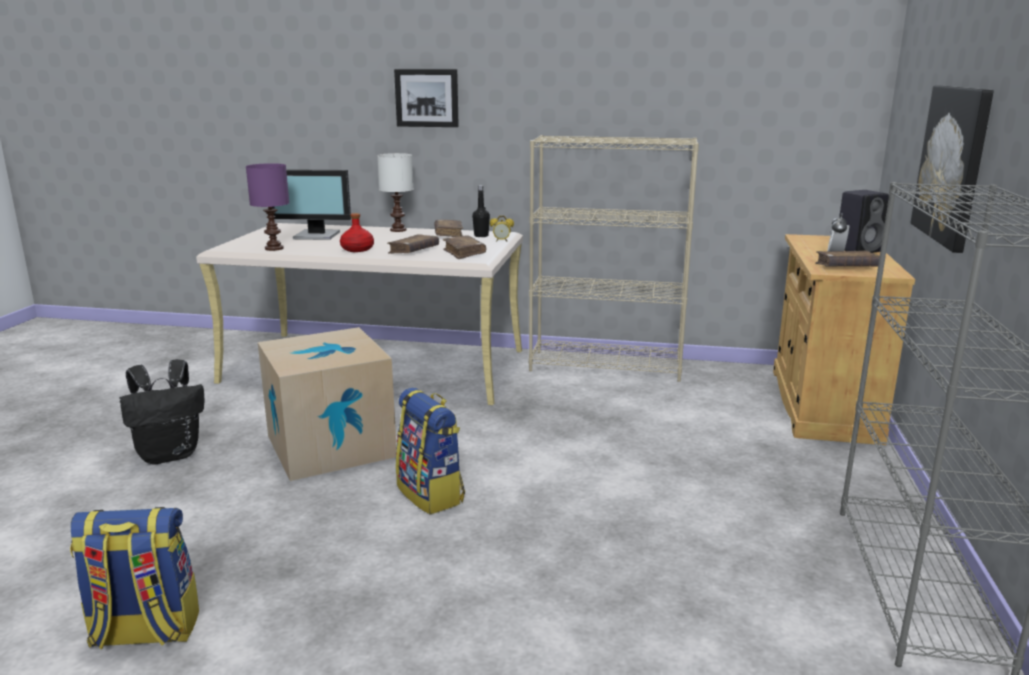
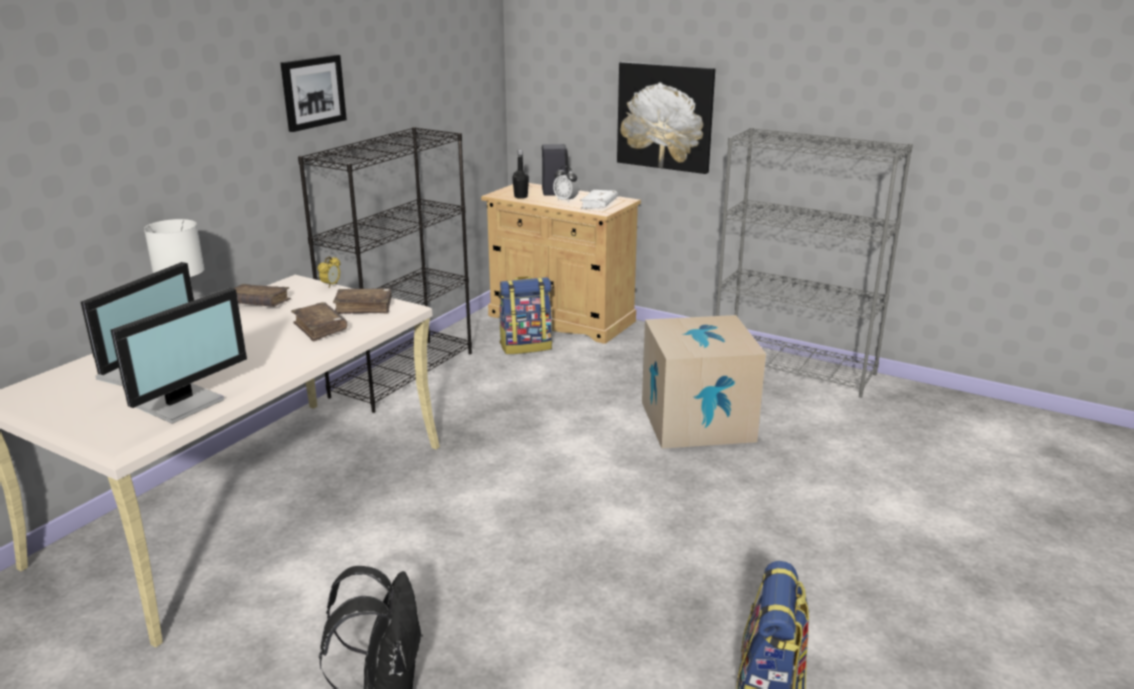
camera: 70 degrees left, 5 degrees up
purple table lamp [246,163,289,251] -> monitor [111,288,247,424]
cardboard box [258,327,397,481] -> cardboard box moved to [642,315,766,448]
red bottle [340,213,374,252] -> none
picture [394,69,459,127] -> picture moved to [280,55,347,132]
backpack [395,388,465,514] -> backpack moved to [499,276,552,354]
black bottle [472,185,490,237] -> black bottle moved to [512,150,529,199]
beige bookcase [529,135,699,382] -> black bookcase [298,127,472,413]
brown book [815,250,880,267] -> white book [580,190,617,209]

